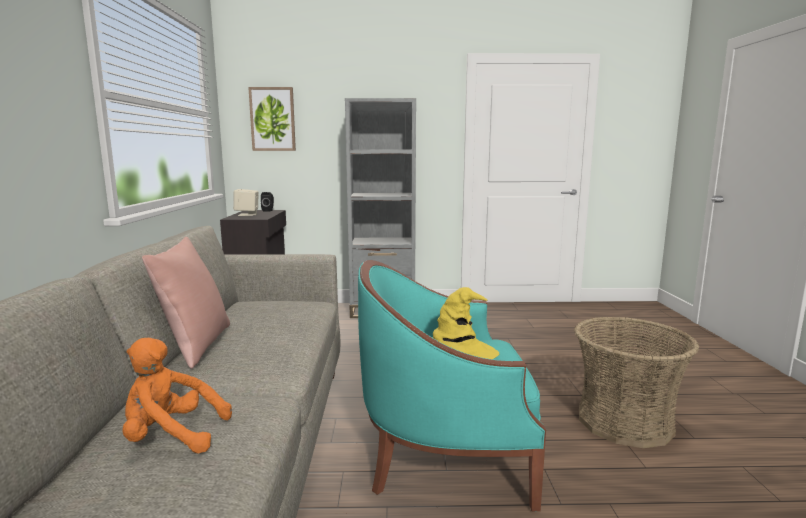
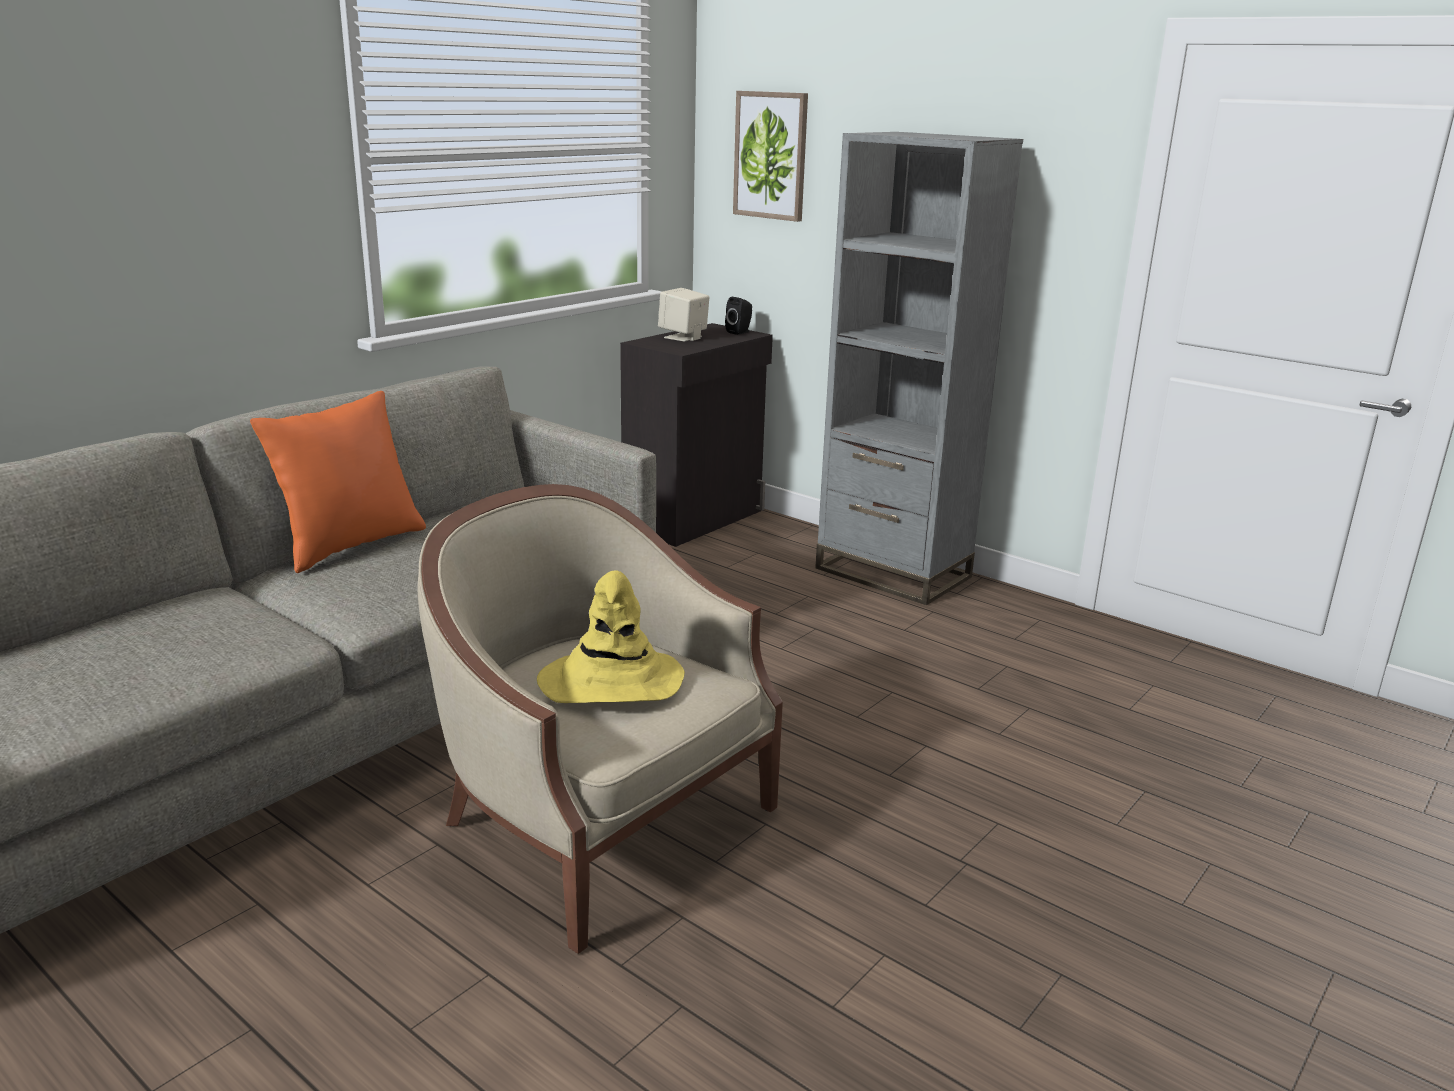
camera: 40 degrees right, 10 degrees up
orange plush toy [123,338,232,453] -> none
pink pillow [142,237,230,369] -> orange pillow [250,391,426,573]
turquoise armchair [358,260,546,512] -> beige armchair [417,484,783,954]
basket [574,317,699,448] -> none

